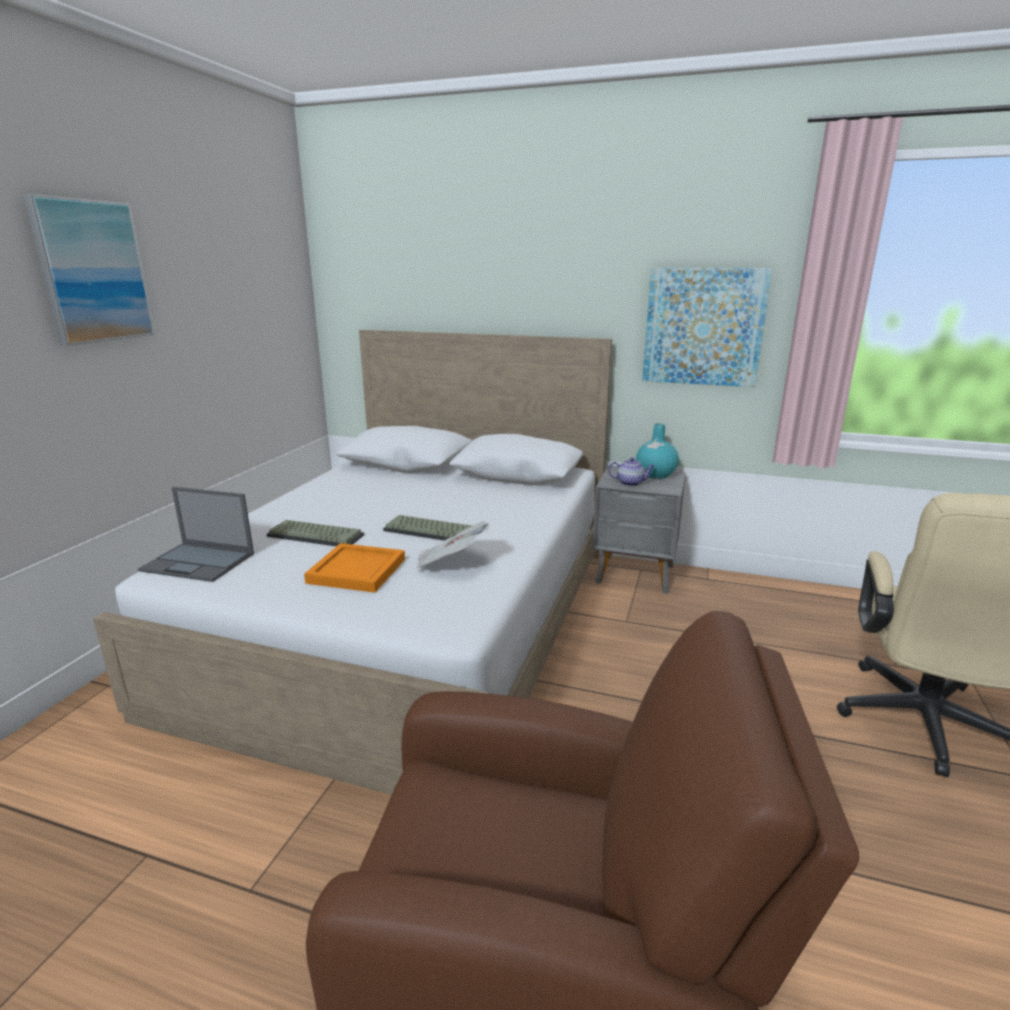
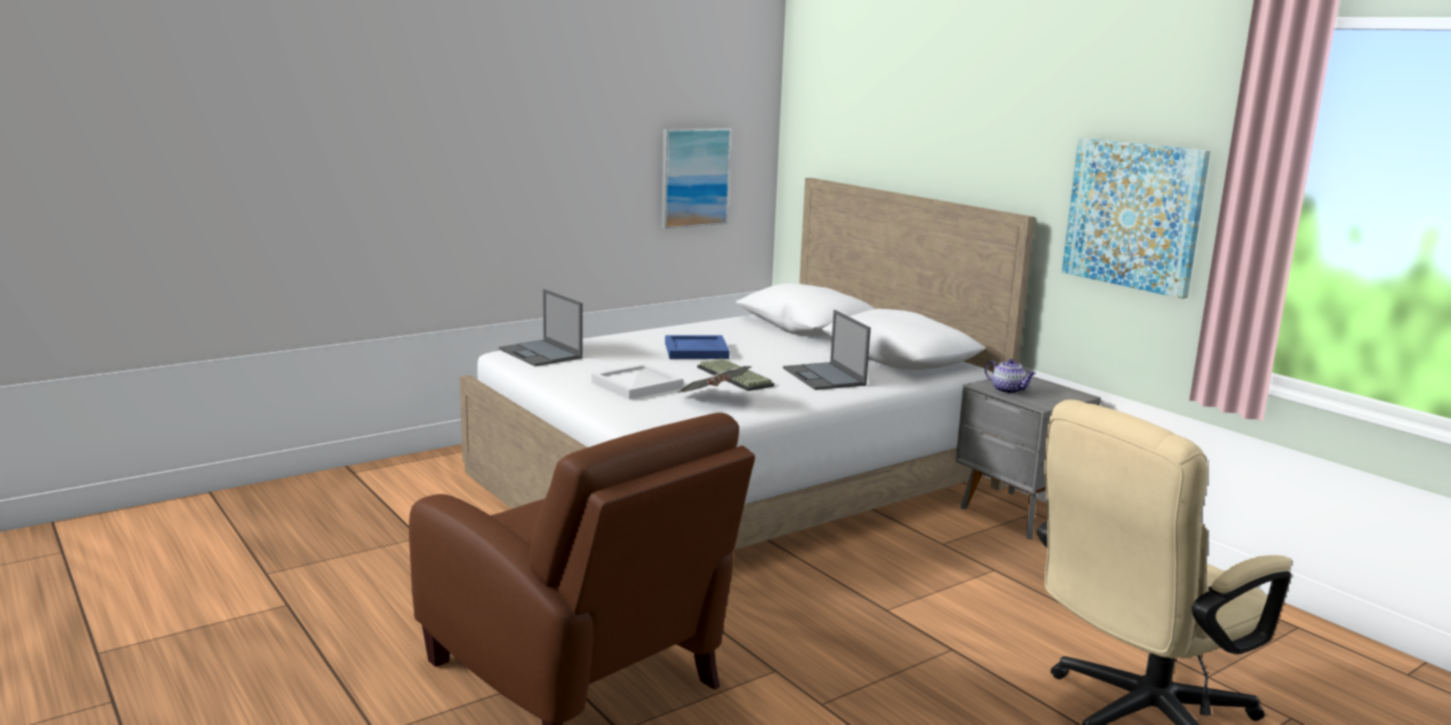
camera: 35 degrees right, 5 degrees down
picture [23,194,155,346] -> picture moved to [661,128,731,229]
keyboard [267,520,364,546] -> none
orange tray [304,543,405,593] -> white tray [591,364,683,400]
turquoise vase [636,423,679,479] -> none
none -> blue tray [665,335,730,359]
none -> laptop [783,310,871,390]

